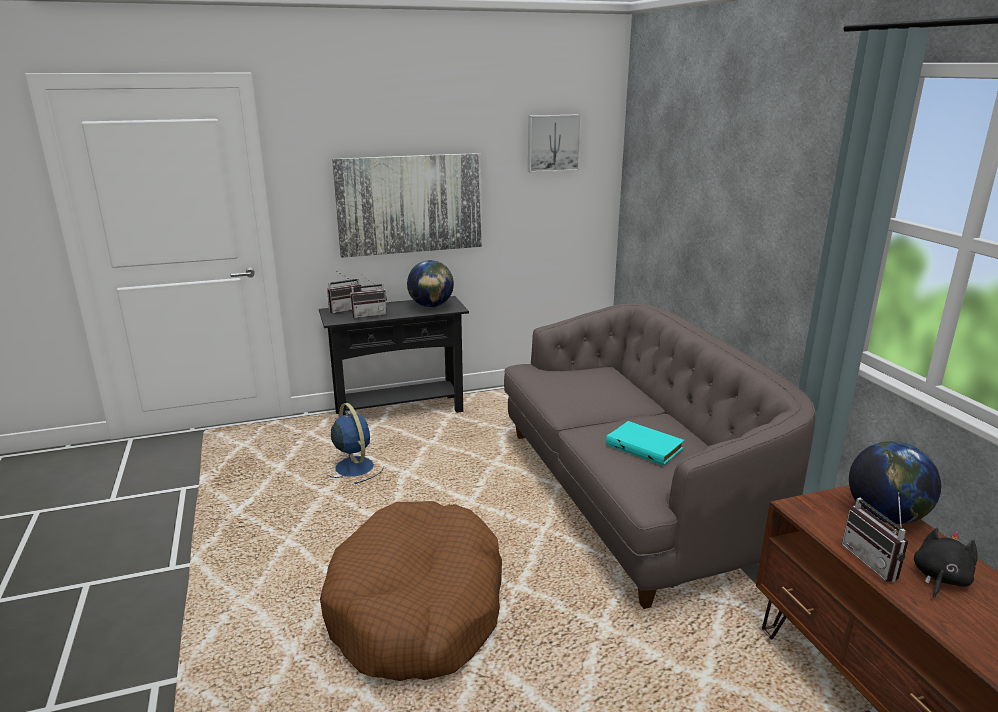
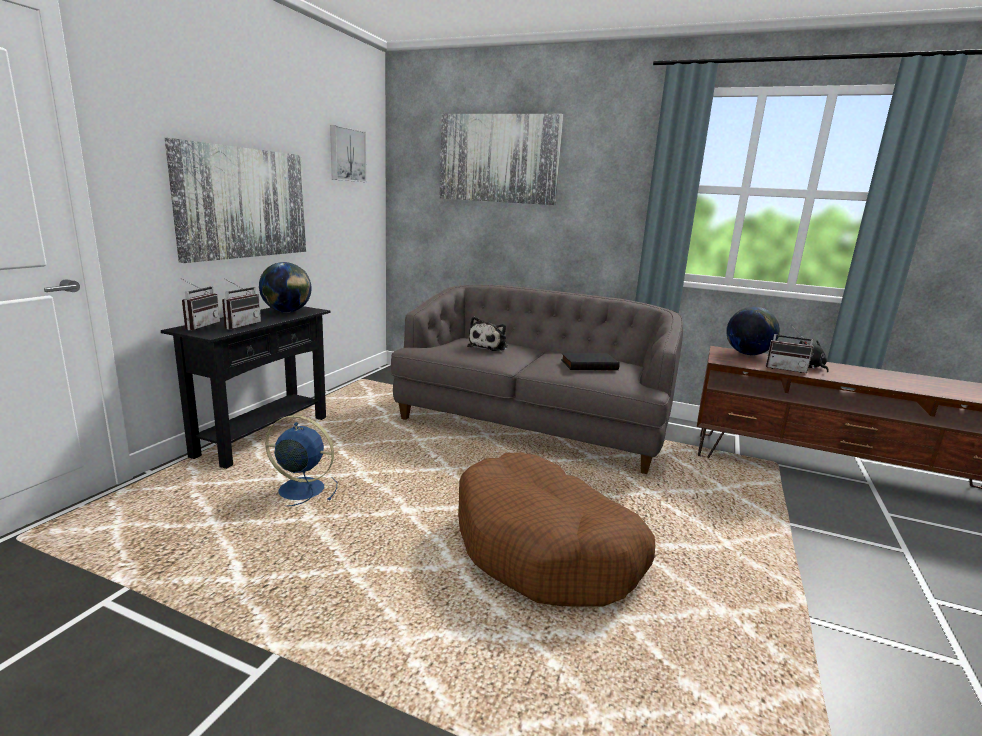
camera: 50 degrees left, 5 degrees down
turquoise book [606,421,684,466] -> black book [561,353,620,370]
none -> picture [440,114,563,205]
none -> plush toy [467,316,508,351]

